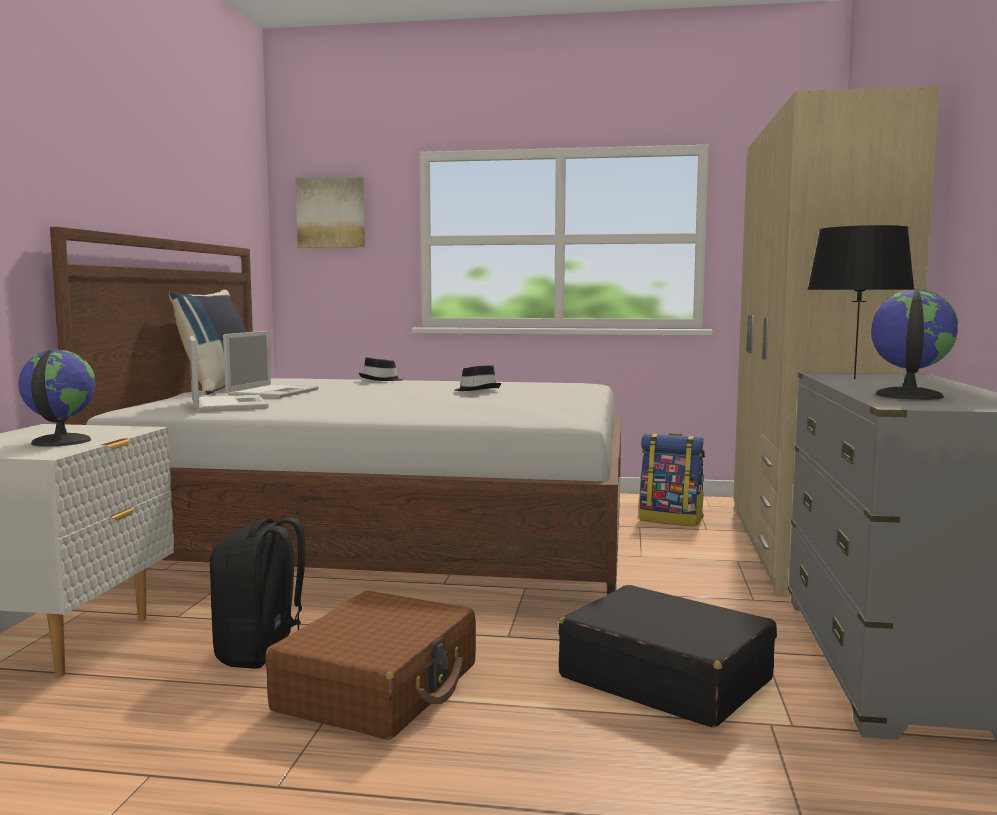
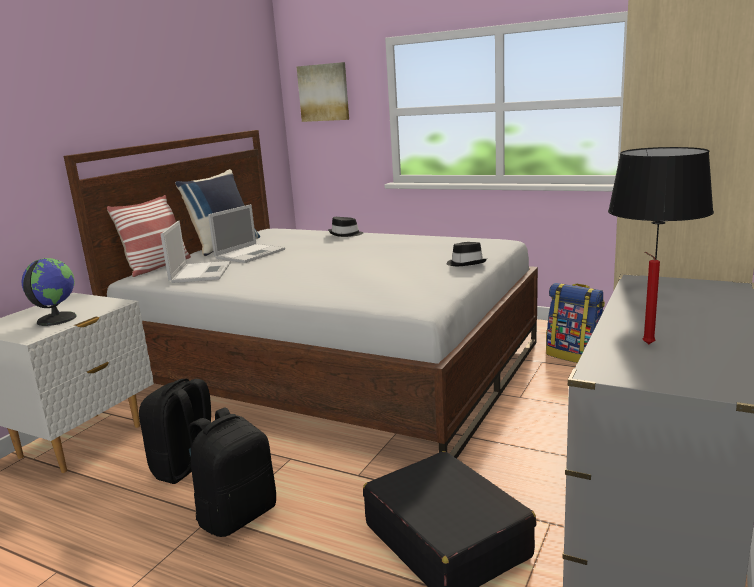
camera: 20 degrees right, 10 degrees up
brown suitcase [265,591,476,740] -> black backpack [188,407,276,537]
black hat [455,365,501,391] -> black hat moved to [447,242,487,266]
globe [870,289,958,400] -> red candle [643,252,660,345]
none -> pillow [107,195,191,277]

